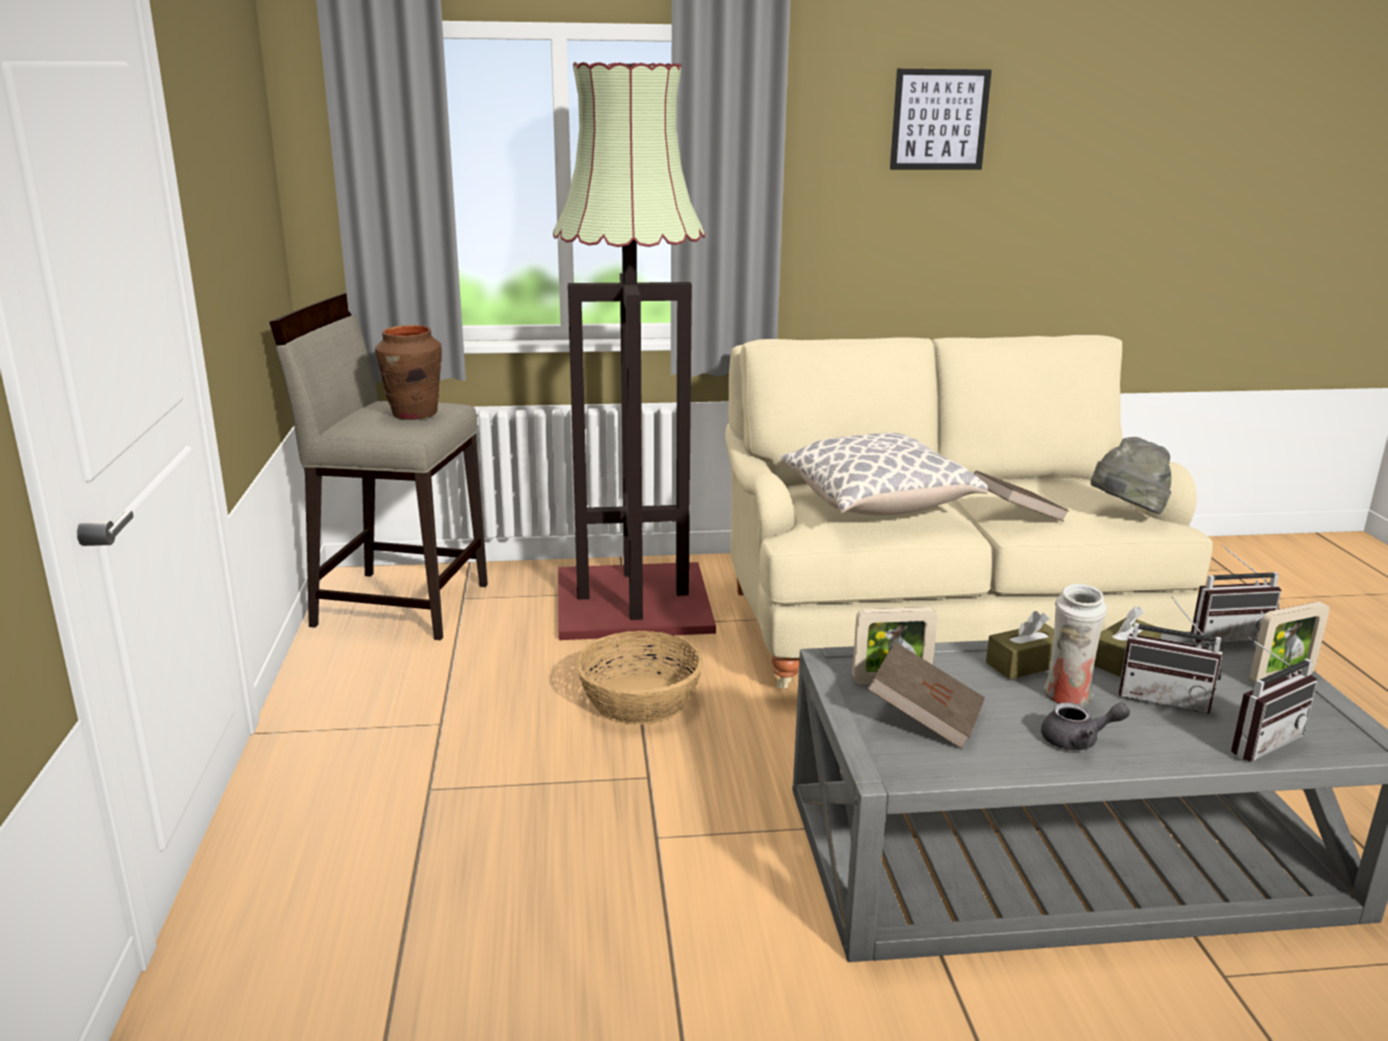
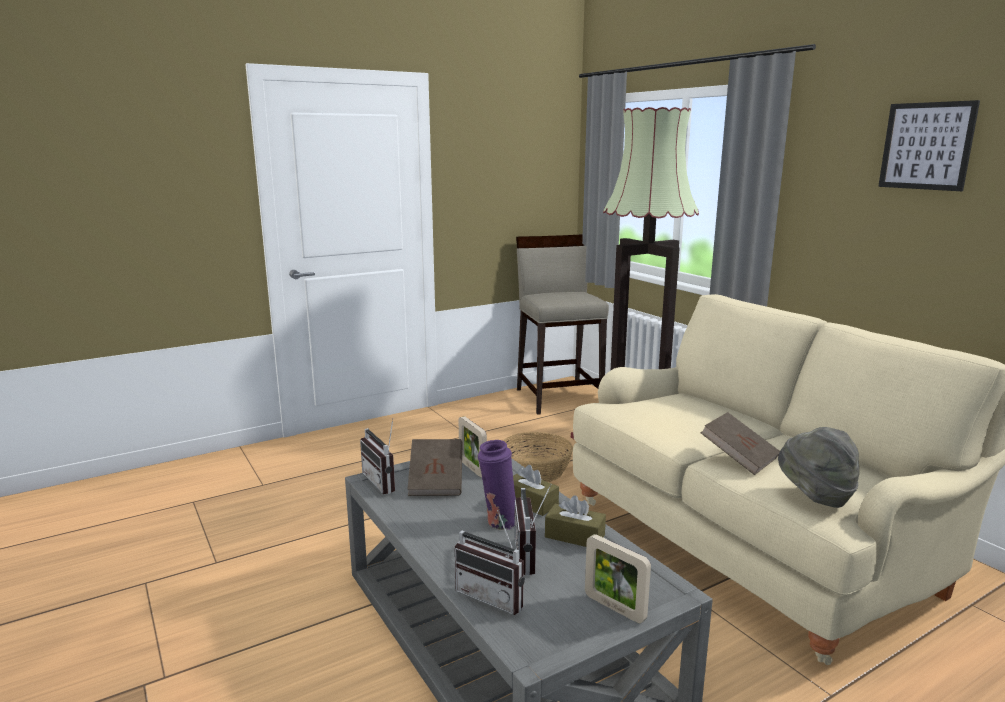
camera: 65 degrees right, 5 degrees down
brown vase [375,325,442,420] -> none
pillow [781,432,988,516] -> none
grey teapot [1041,702,1130,750] -> none
white vase [1044,584,1107,706] -> purple vase [478,440,516,530]
radio [1191,545,1281,644] -> radio moved to [360,418,395,494]

